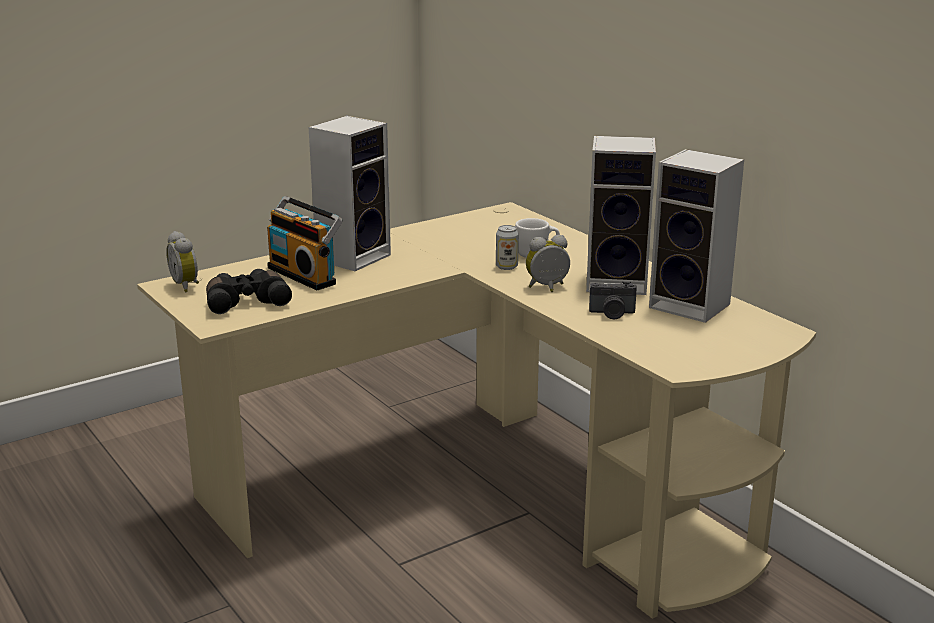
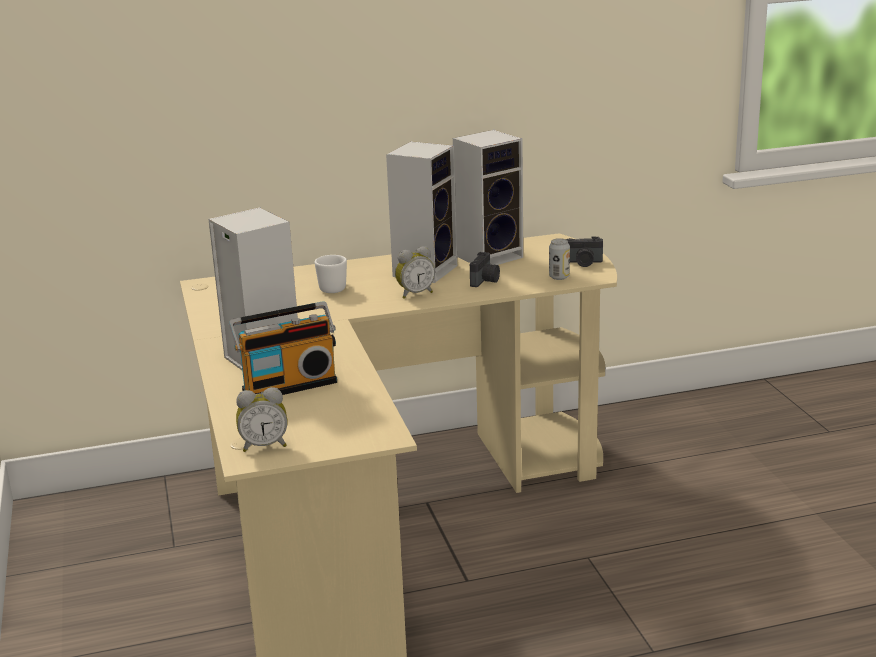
camera: 70 degrees left, 0 degrees up
black binoculars [206,269,292,314] -> none
can [496,225,519,270] -> can moved to [549,238,570,280]
alarm clock [526,235,570,292] -> alarm clock turned 120 degrees counterclockwise [395,246,435,299]
none -> camera [566,237,603,267]

